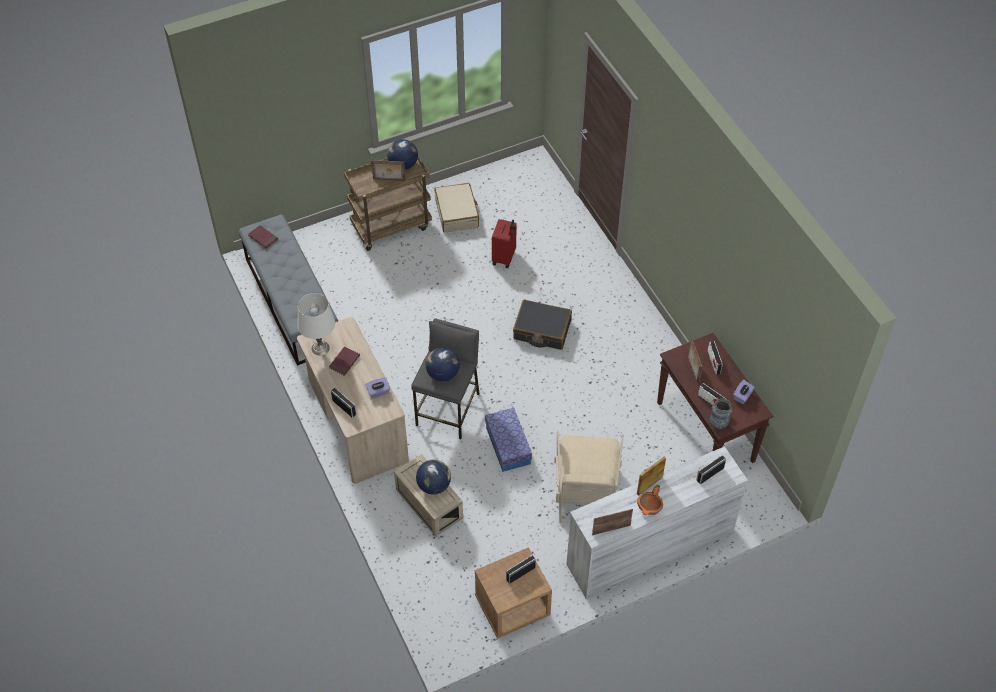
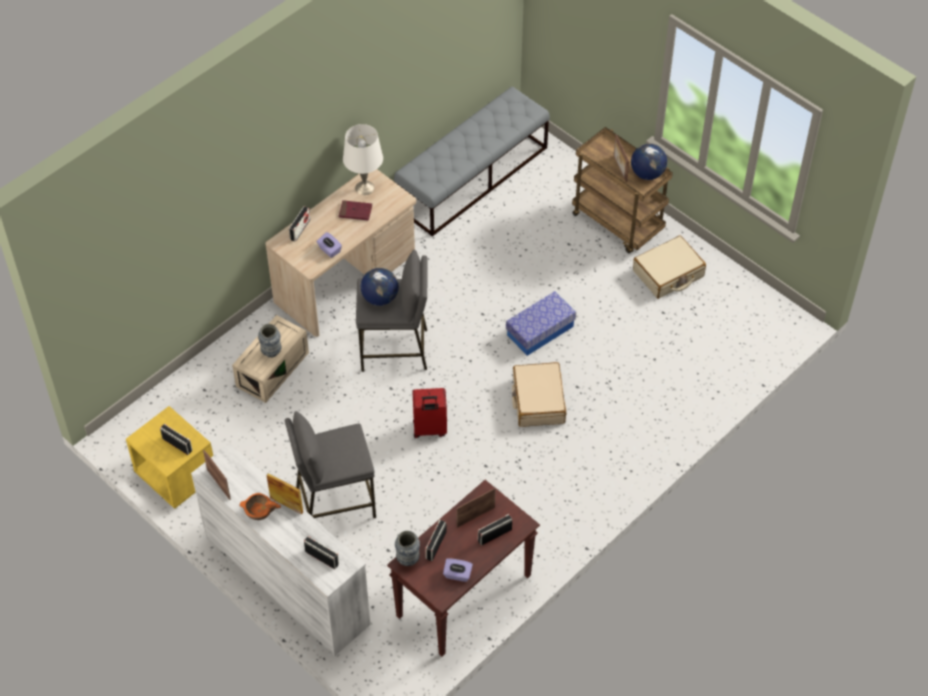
camera: 70 degrees right, 0 degrees up
red book [248,225,278,249] -> none
globe [416,460,451,495] -> vase [258,324,281,358]
brown nightstand [475,547,552,639] -> yellow nightstand [126,406,213,509]
storage box [485,408,532,472] -> storage box moved to [506,291,576,356]
red suitcase [492,219,517,268] -> red suitcase moved to [412,388,447,438]
black suitcase [513,299,572,350] -> beige suitcase [512,362,566,427]
beige armchair [554,430,624,523] -> grey stool [285,411,376,519]

